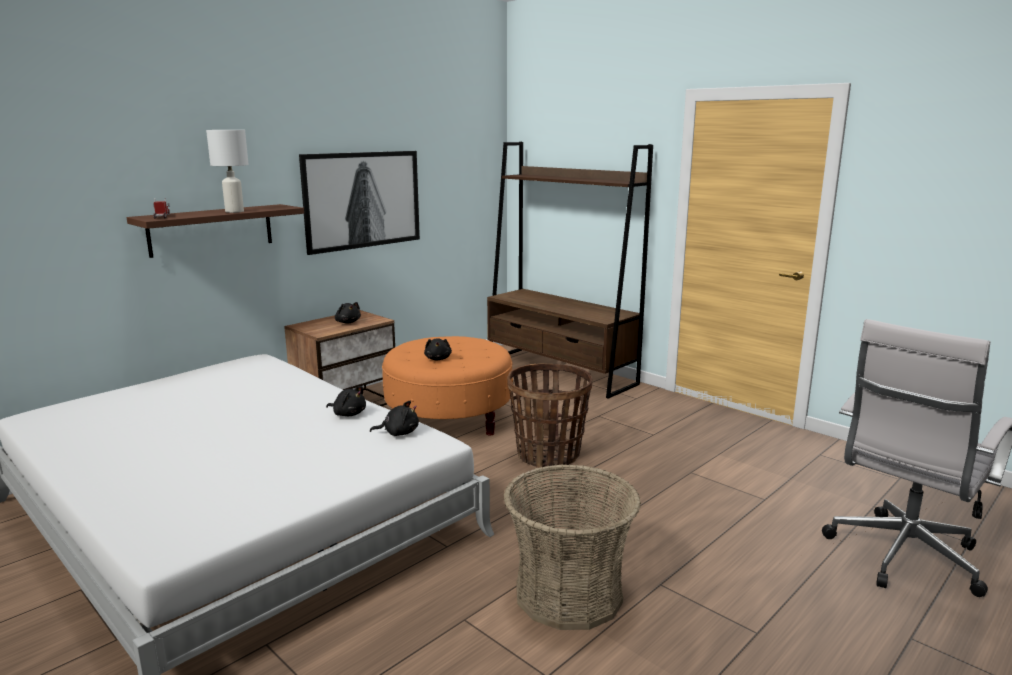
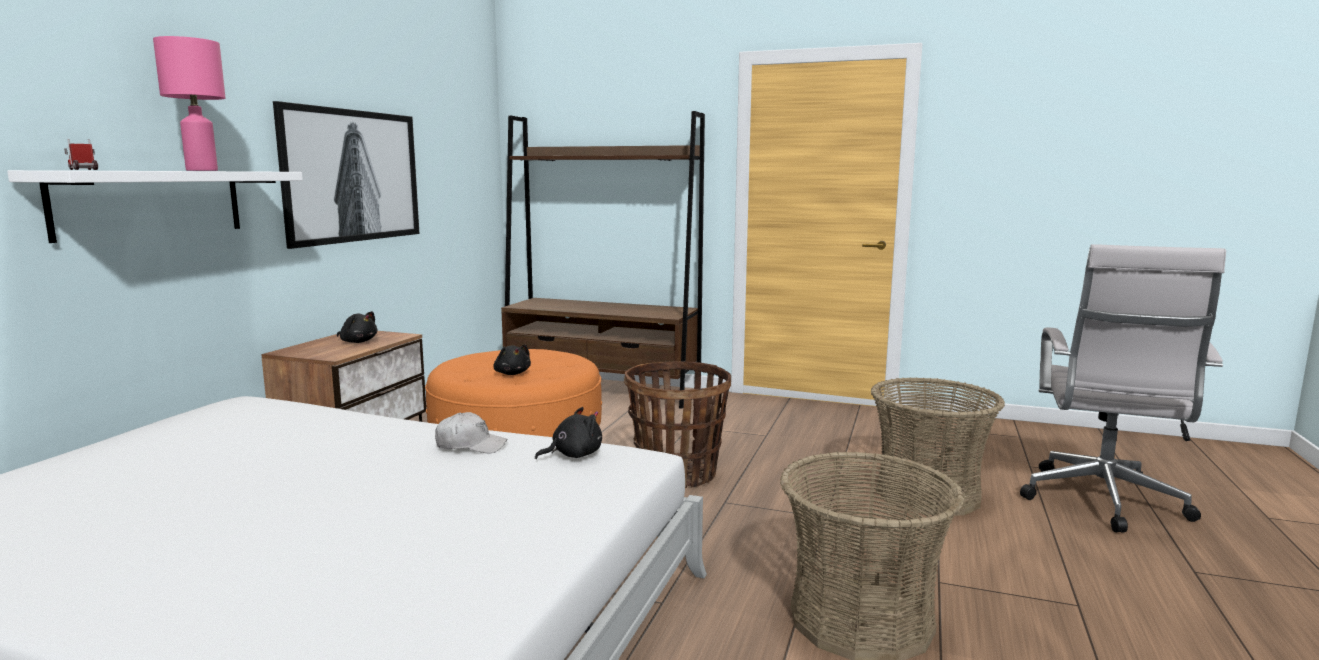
camera: 25 degrees left, 5 degrees down
brown shelf [127,204,304,258] -> white shelf [7,170,303,243]
white table lamp [206,130,249,213] -> pink table lamp [153,36,226,171]
black plush toy [326,386,366,416] -> white cap [435,412,507,453]
none -> basket [871,377,1005,516]

